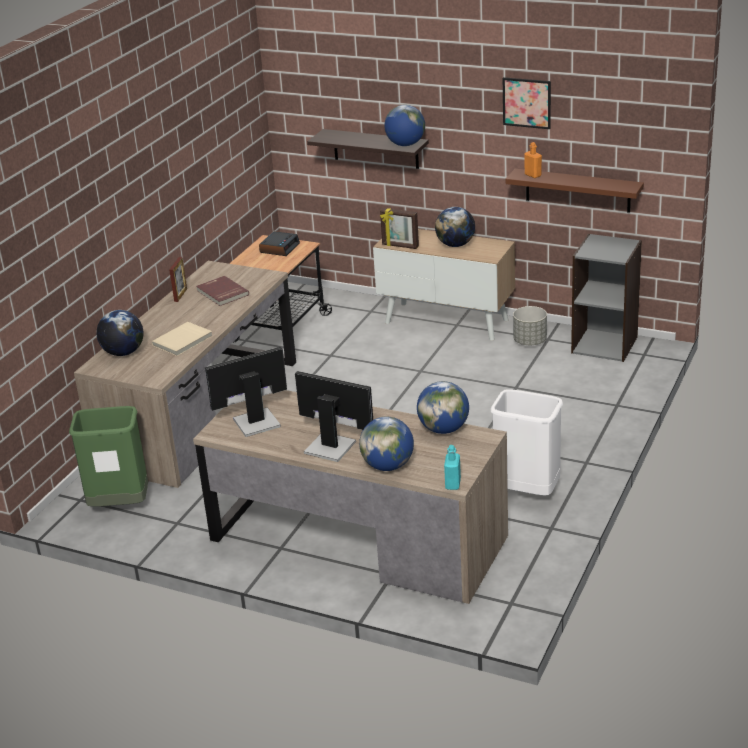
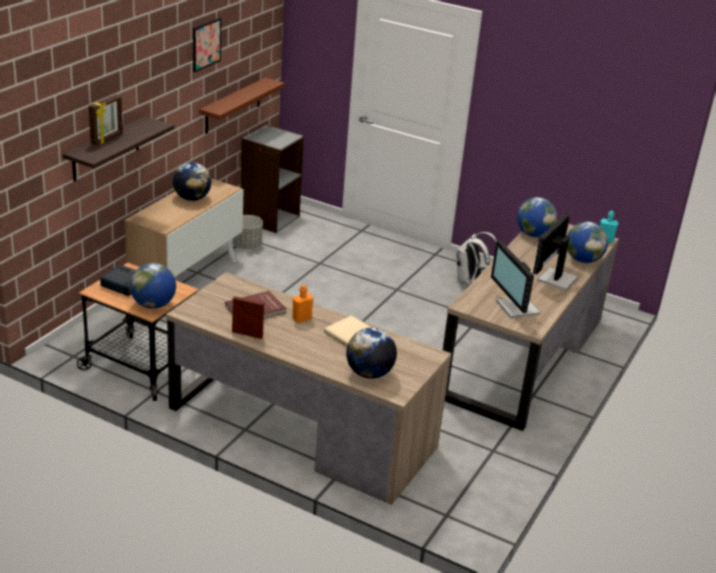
camera: 90 degrees left, 0 degrees up
green trash can [69,406,148,507] -> none
picture frame [380,208,419,249] -> picture frame moved to [89,94,123,146]
globe [384,105,425,146] -> globe moved to [130,263,176,309]
white trash can [491,389,563,496] -> white backpack [456,232,497,285]
orange bottle [524,142,542,178] -> orange bottle moved to [292,285,313,323]

